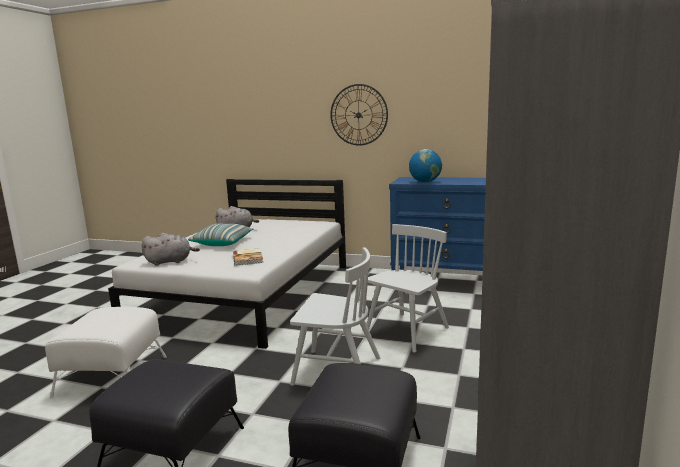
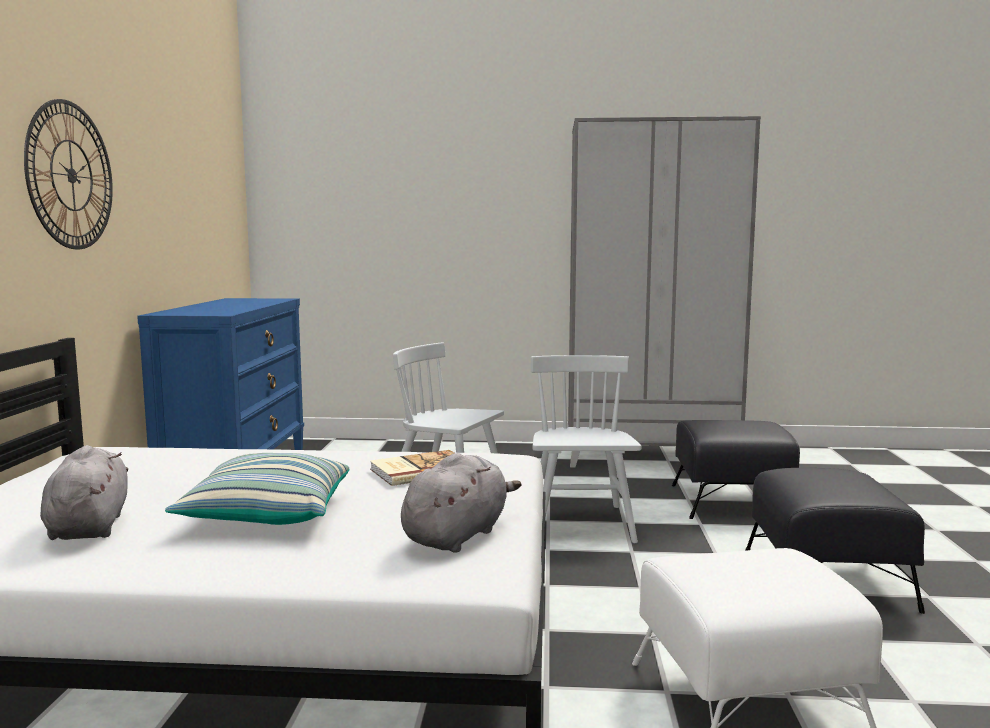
camera: 105 degrees left, 5 degrees down
grey plush toy [142,233,200,266] -> grey plush toy turned 60 degrees clockwise [401,453,522,553]
globe [409,149,442,182] -> none

